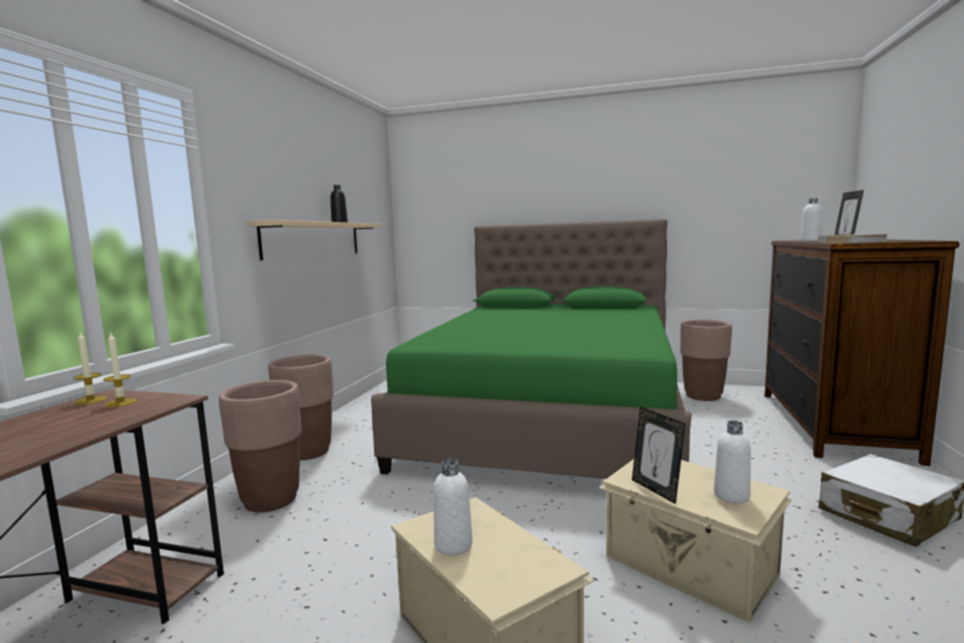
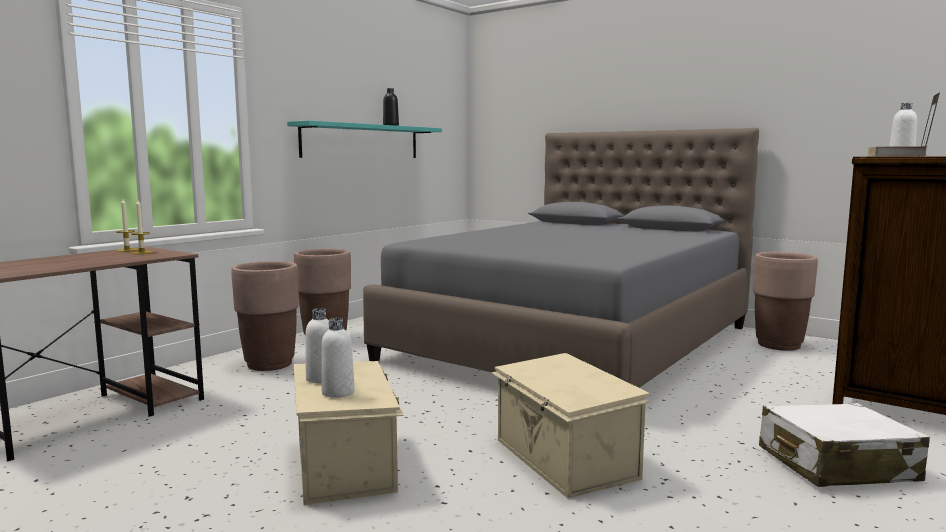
camera: 20 degrees right, 0 degrees up
beige shelf [246,220,383,260] -> turquoise shelf [287,120,442,158]
green bed [371,219,692,479] -> grey bed [363,128,759,388]
picture frame [632,407,686,504] -> none
white bottle [714,420,751,503] -> white bottle moved to [321,318,355,398]

